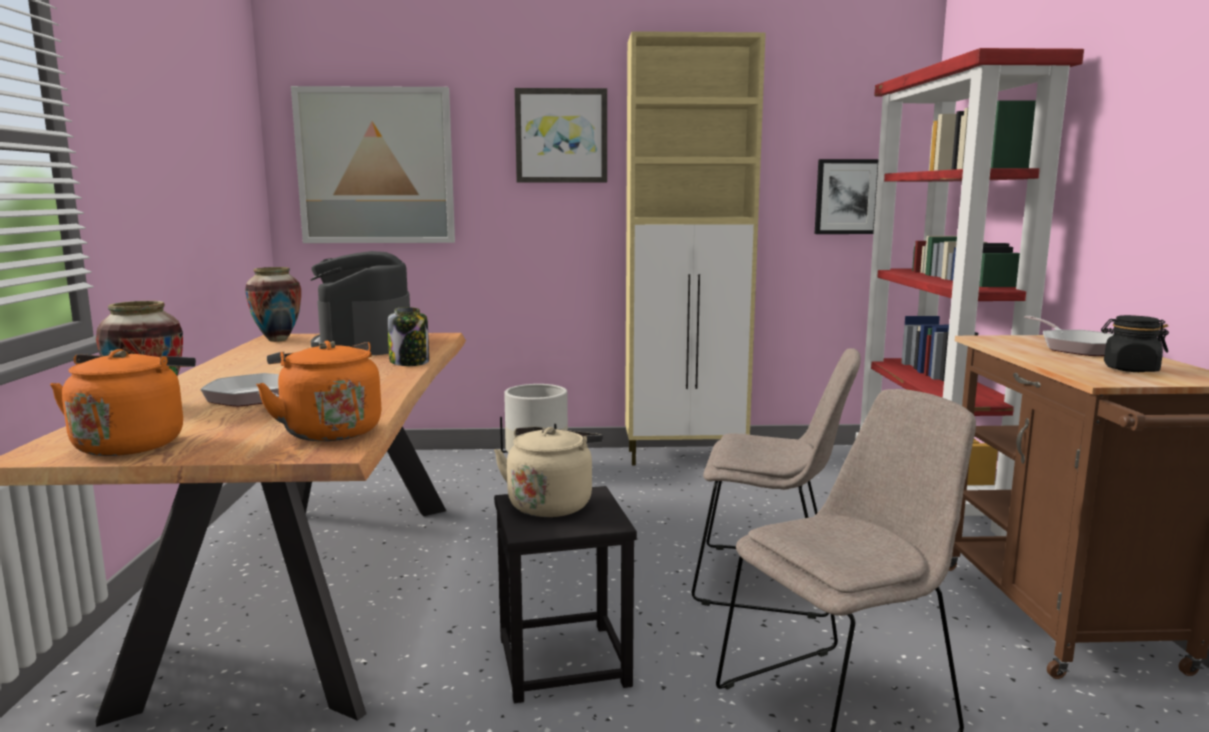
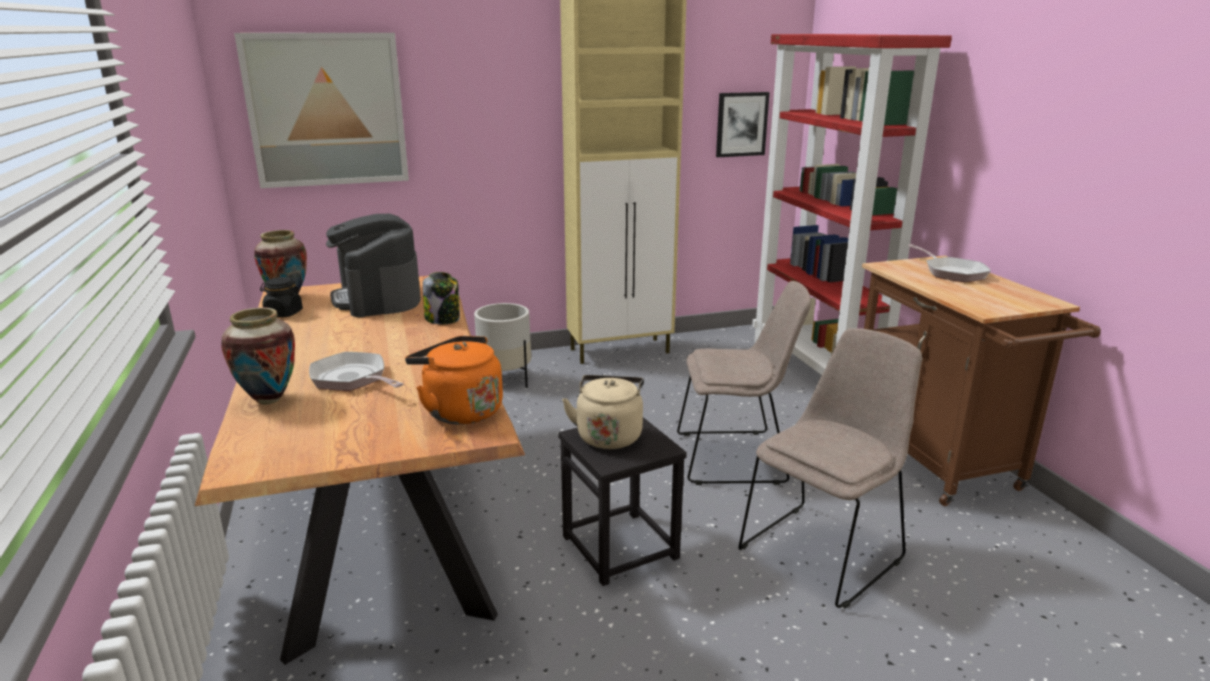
camera: 15 degrees left, 10 degrees up
orange kettle [50,349,196,456] -> none
picture [515,88,607,182] -> none
black jar [1101,315,1169,372] -> black jar moved to [260,277,303,317]

